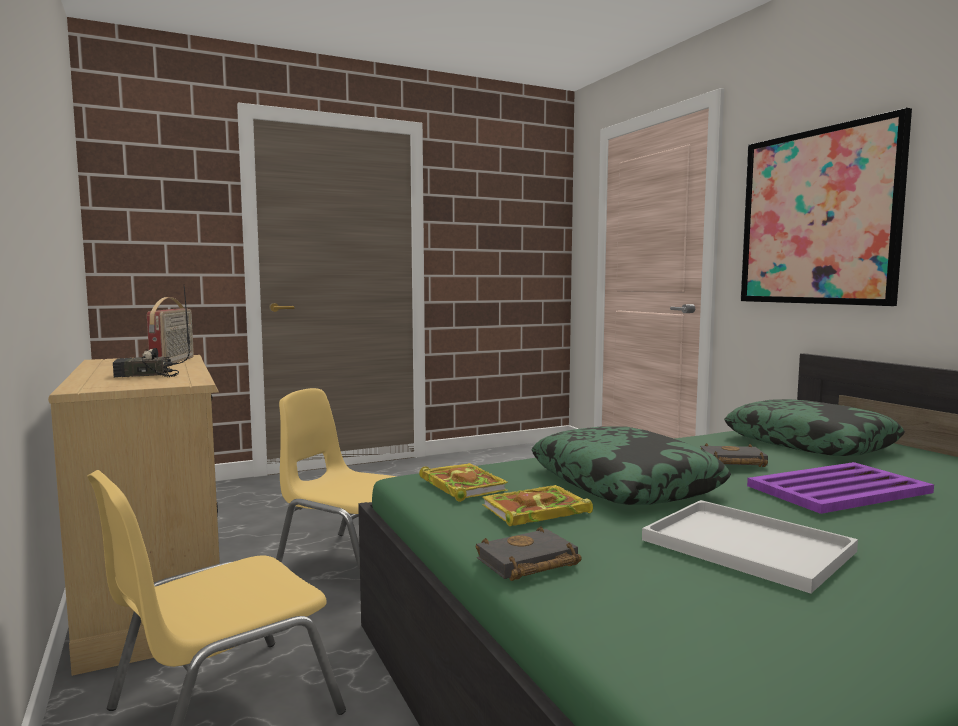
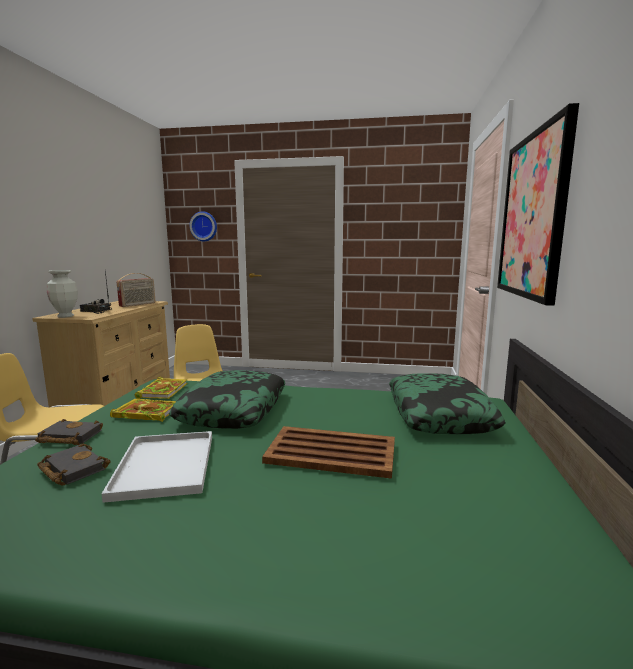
camera: 35 degrees right, 5 degrees up
black book [700,443,768,467] -> black book moved to [37,443,111,486]
purple tray [747,462,934,514] -> brown tray [262,426,395,479]
none -> vase [47,270,78,318]
none -> wall clock [190,211,217,241]

